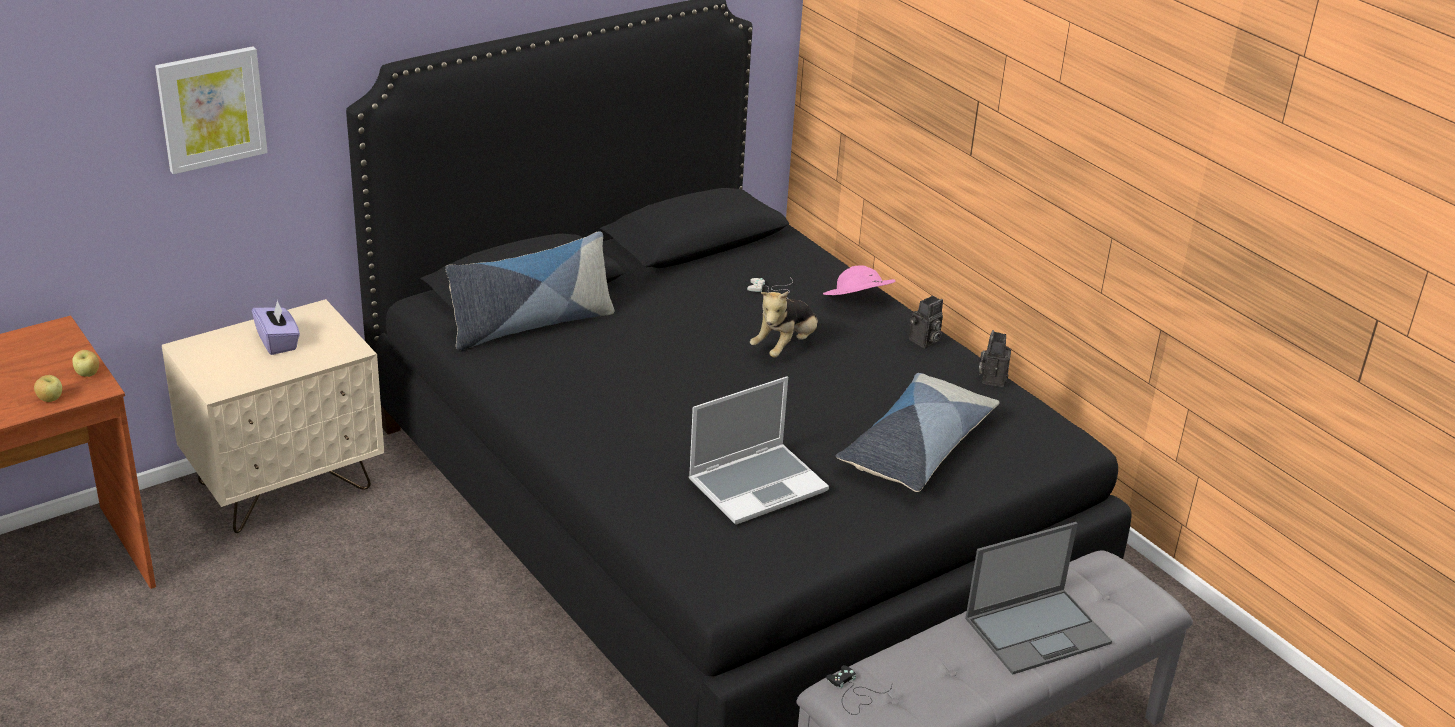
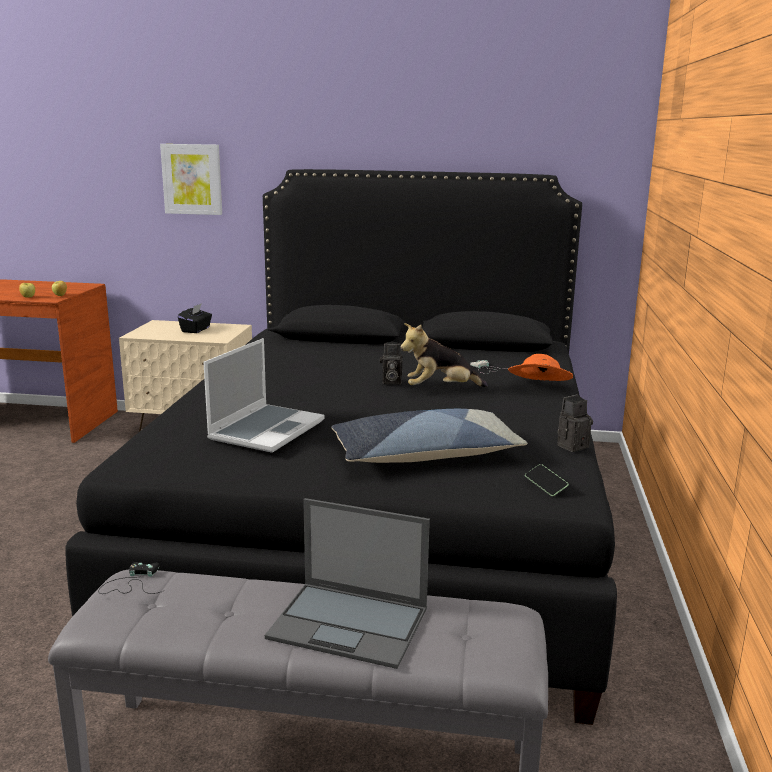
camera: 45 degrees right, 15 degrees down
purple tissue box [252,300,300,355] -> black tissue box [178,303,212,333]
pillow [445,231,614,350] -> none
laptop [689,376,829,525] -> laptop turned 75 degrees counterclockwise [203,338,325,453]
pink hat [823,265,895,295] -> orange hat [508,354,573,381]
camera [909,296,943,348] -> camera moved to [380,342,403,385]
none -> phone [525,464,569,496]

